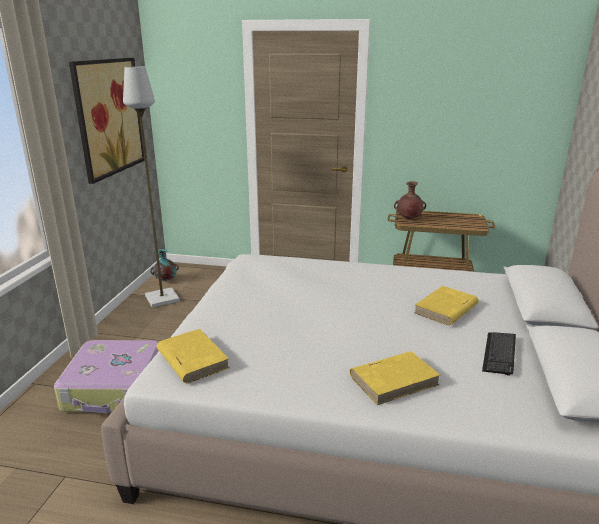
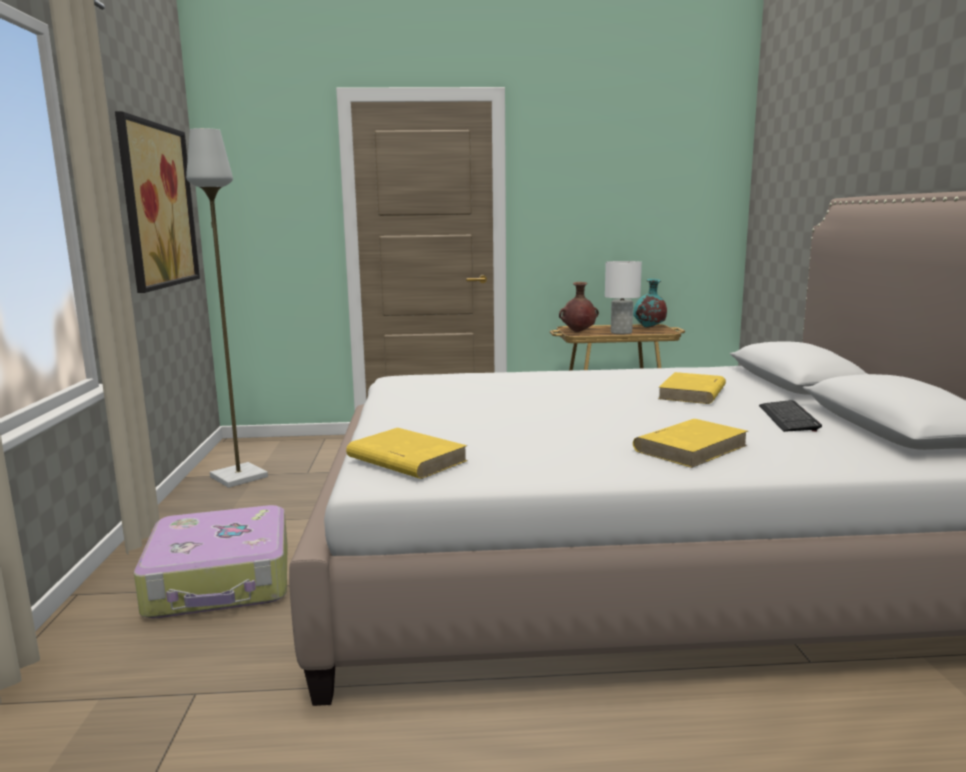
camera: 15 degrees left, 10 degrees down
turquoise vase [150,249,179,281] -> turquoise vase moved to [633,279,667,328]
none -> white table lamp [605,261,642,334]

